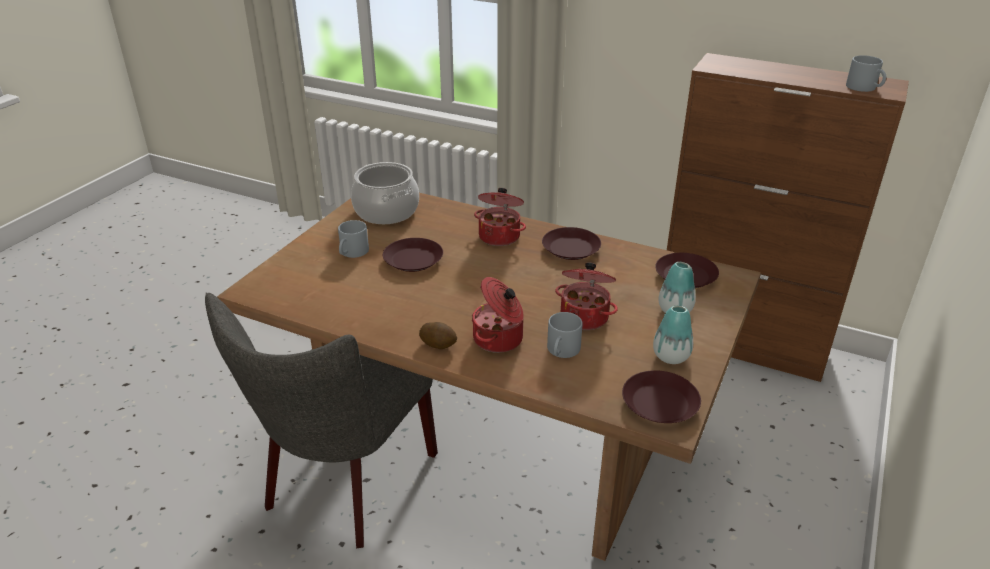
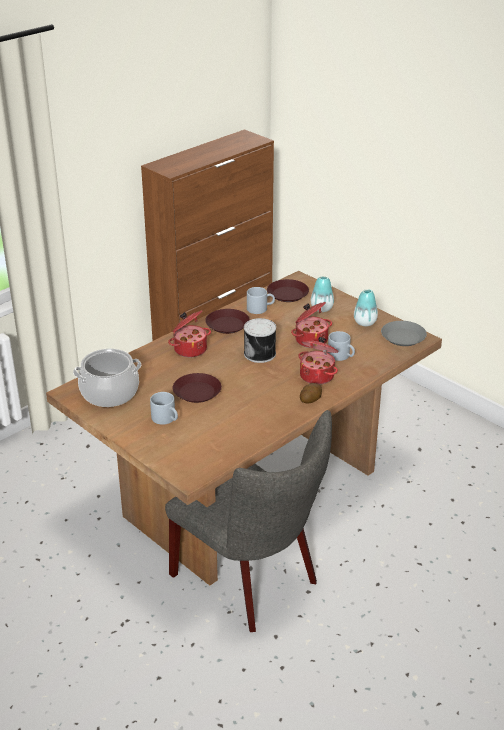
camera: 70 degrees left, 0 degrees up
brown plate [622,370,701,423] -> grey plate [381,321,427,346]
grey mug [846,55,886,92] -> grey mug moved to [247,287,275,314]
none -> can [244,318,276,363]

